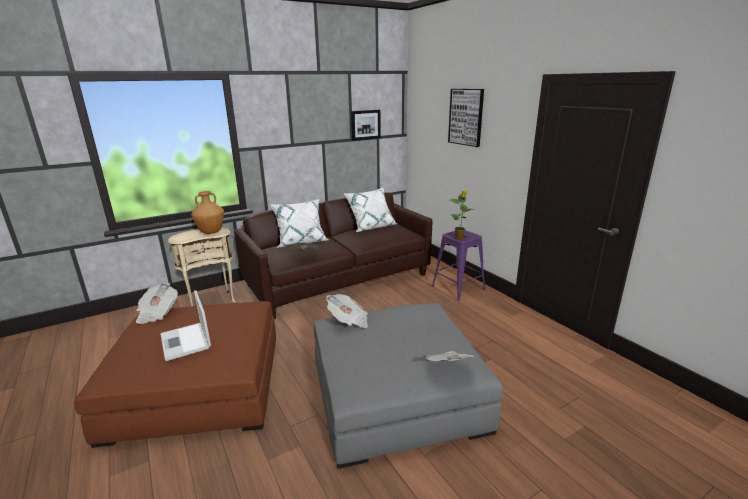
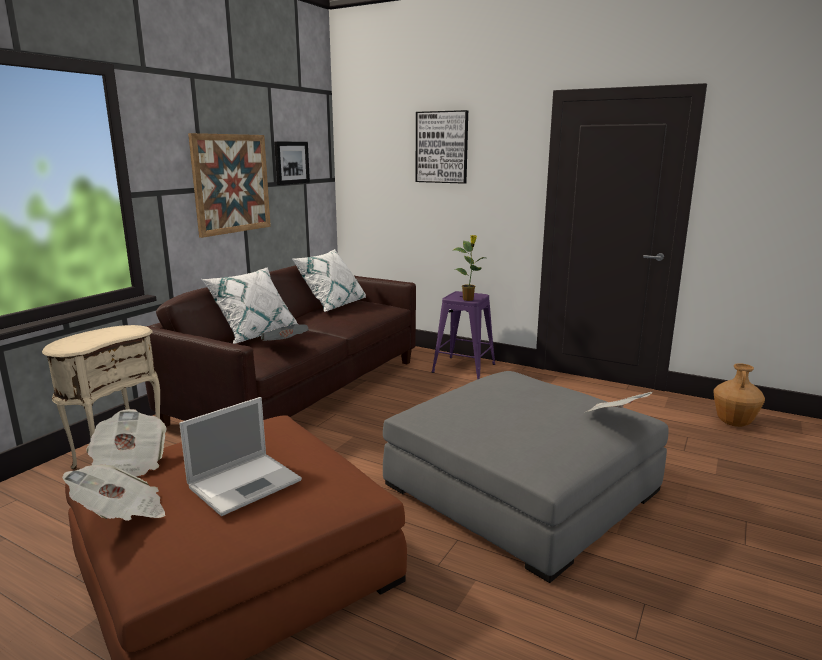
camera: 30 degrees left, 5 degrees down
laptop [160,291,211,361] -> laptop turned 75 degrees counterclockwise [179,397,302,516]
brown vase [191,191,224,234] -> brown vase moved to [713,363,765,427]
newspaper [326,294,368,328] -> newspaper moved to [62,465,166,521]
none -> picture [188,133,271,238]

